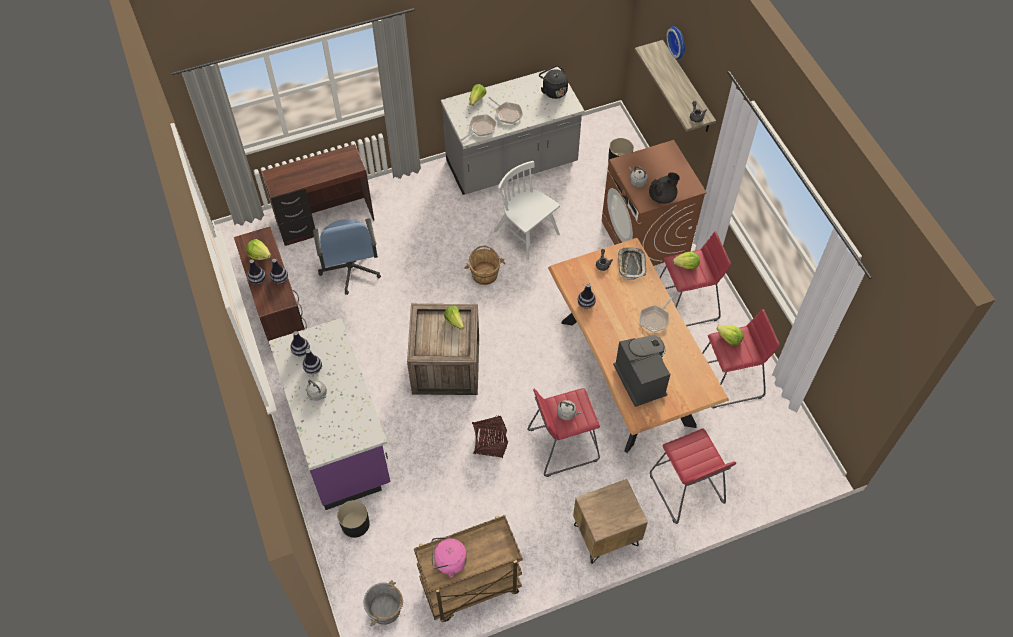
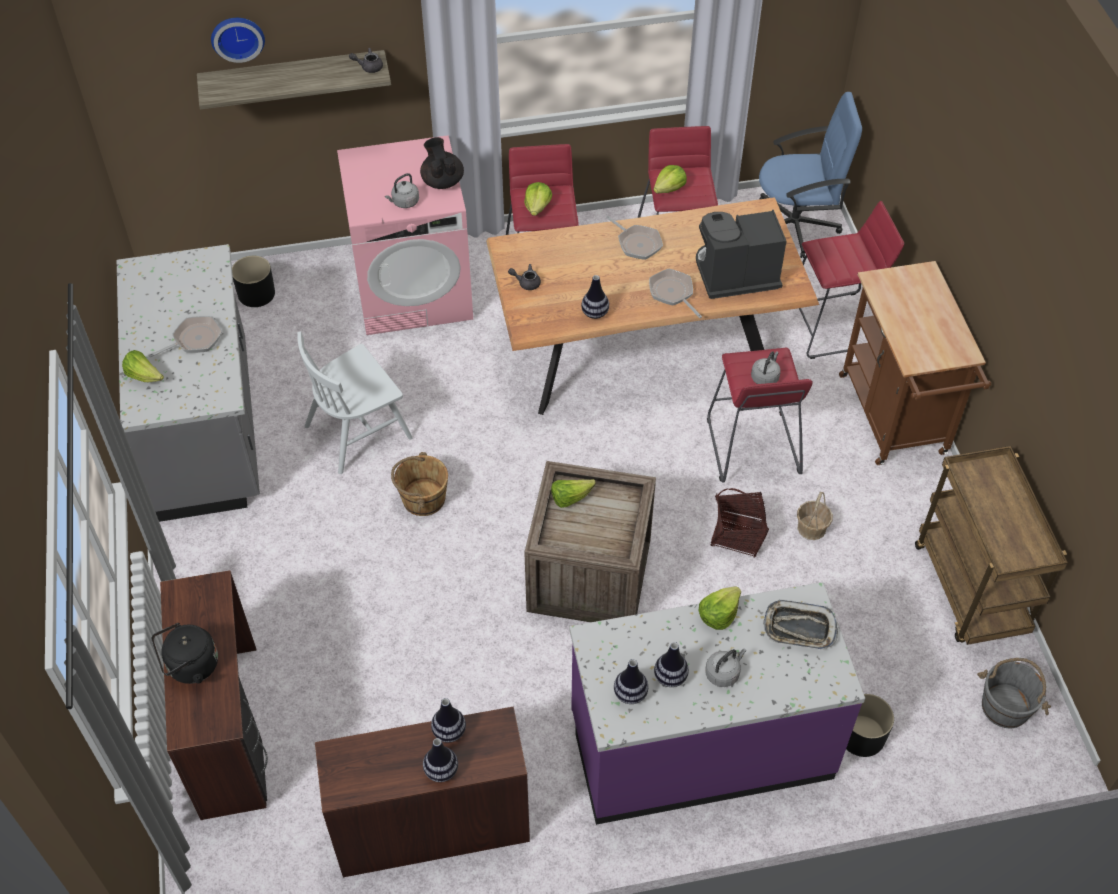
camera: 80 degrees left, 5 degrees down
lettuce [246,239,271,260] -> lettuce moved to [699,586,741,630]
blue office chair [313,218,381,295] -> blue office chair moved to [759,92,862,258]
pink kettle [431,537,467,578] -> none
frying pan [460,114,497,141] -> frying pan moved to [649,269,702,318]
black kettle [539,65,568,99] -> black kettle moved to [152,623,218,684]
brown nightstand [573,479,648,564] -> brown cart [839,261,991,465]
brown washing machine [602,140,707,266] -> pink washing machine [337,135,473,335]
tray [618,247,646,280] -> tray moved to [763,600,838,649]
none -> basket [797,492,833,540]

